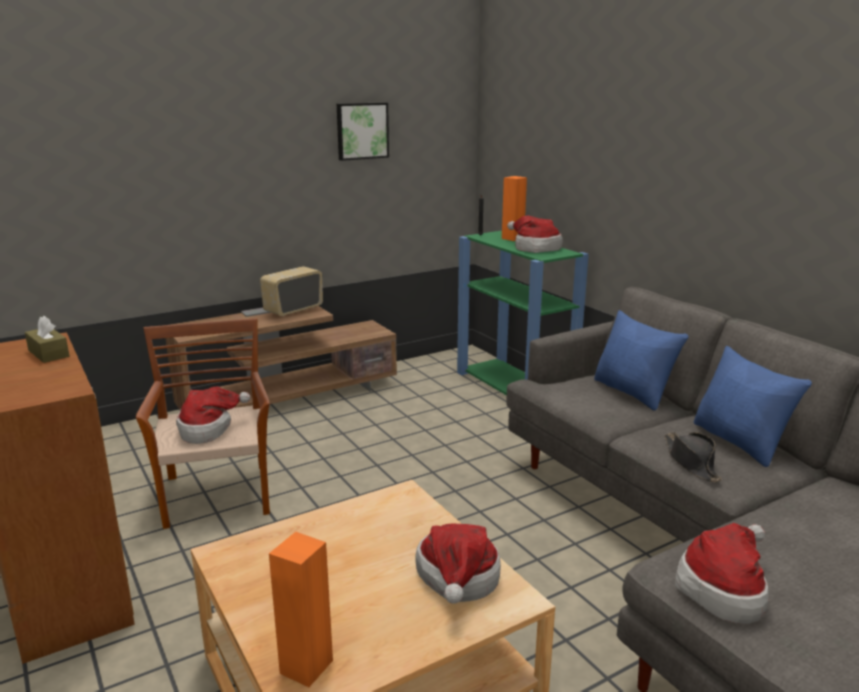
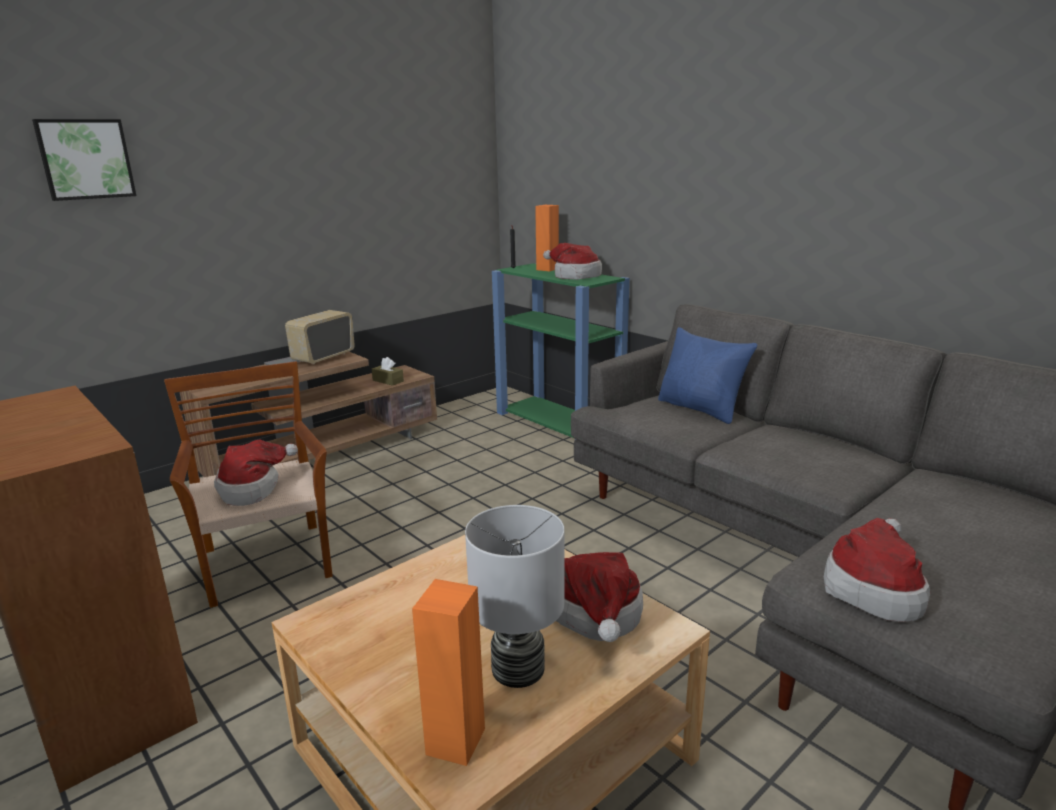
camera: 10 degrees left, 0 degrees up
brown tissue box [25,315,69,363] -> brown tissue box moved to [372,357,404,386]
picture [337,102,389,161] -> picture moved to [32,119,137,201]
black hat [665,432,722,482] -> none
blue pillow [694,346,812,467] -> none
none -> grey table lamp [465,505,564,688]

